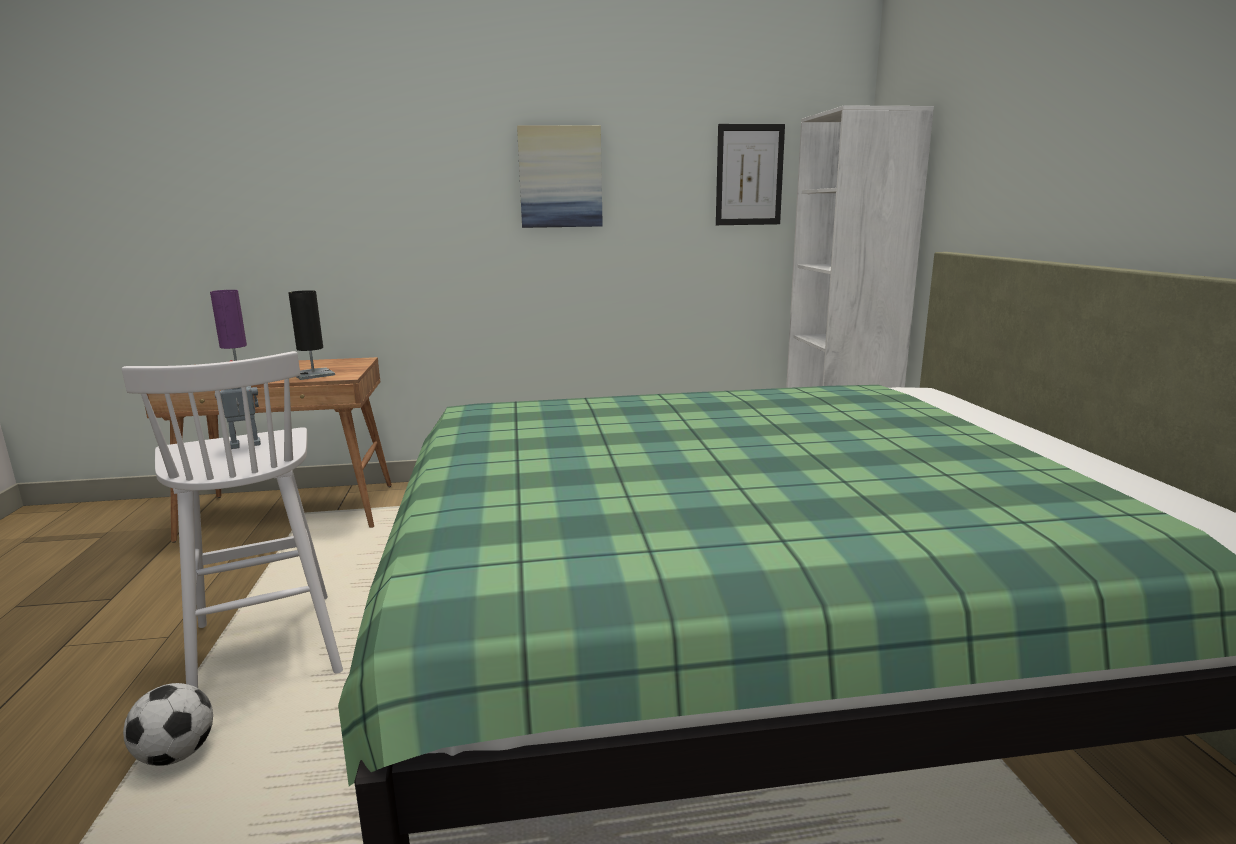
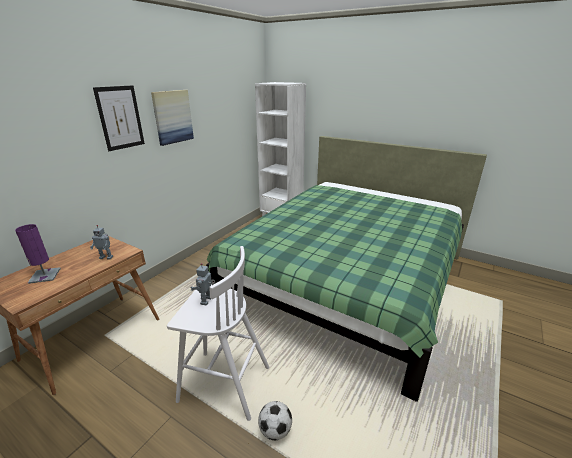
camera: 50 degrees left, 10 degrees up
black table lamp [288,290,335,380] -> toy robot [90,225,113,259]
picture [716,124,785,225] -> picture moved to [93,85,145,151]

